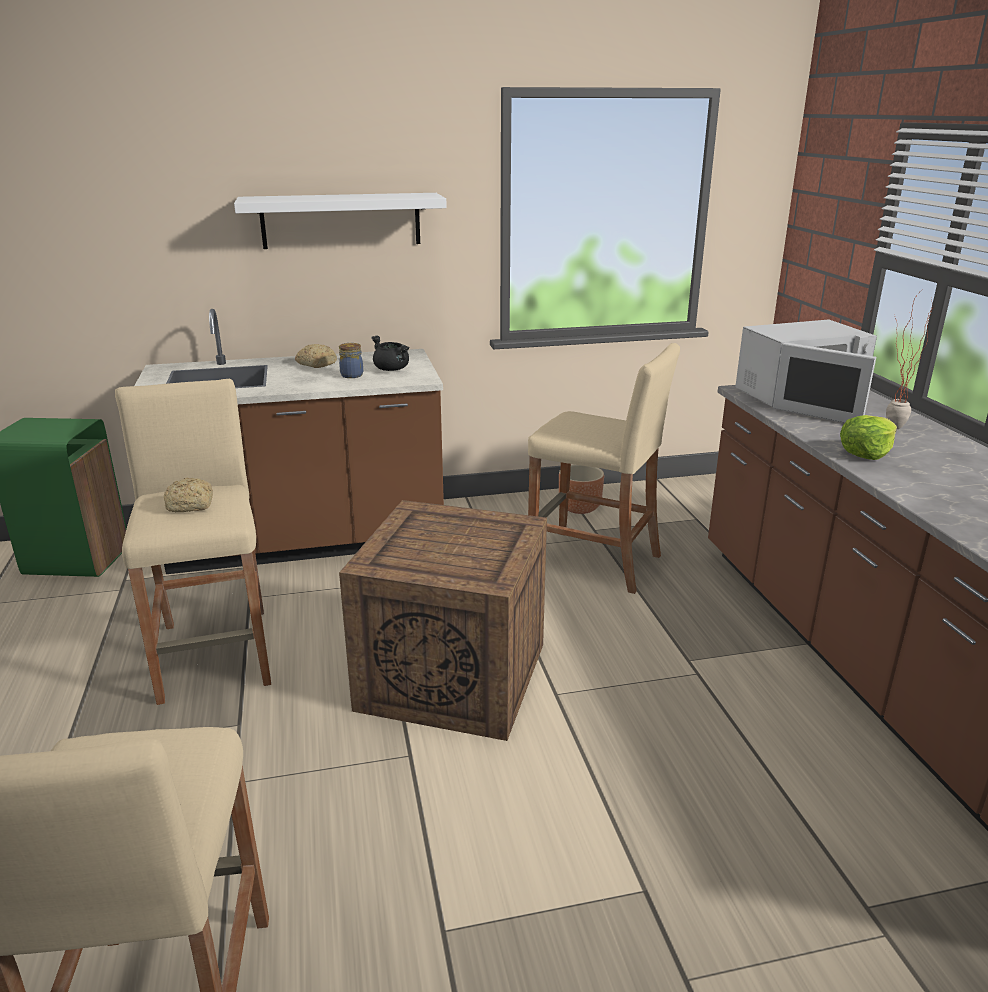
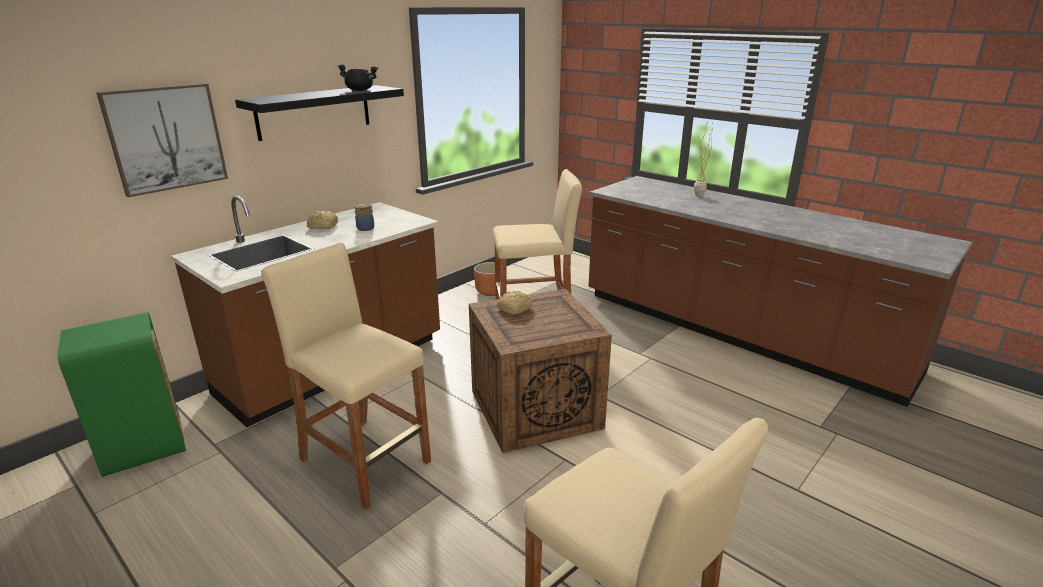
camera: 35 degrees left, 0 degrees up
bread [164,478,213,512] -> bread moved to [497,291,533,315]
white shelf [234,193,447,249] -> black shelf [235,85,404,141]
black cooking pot [371,336,410,371] -> black cooking pot moved to [337,64,378,91]
white microwave [735,320,877,423] -> none
lettuce [840,415,897,460] -> none
none -> picture [96,83,228,197]

